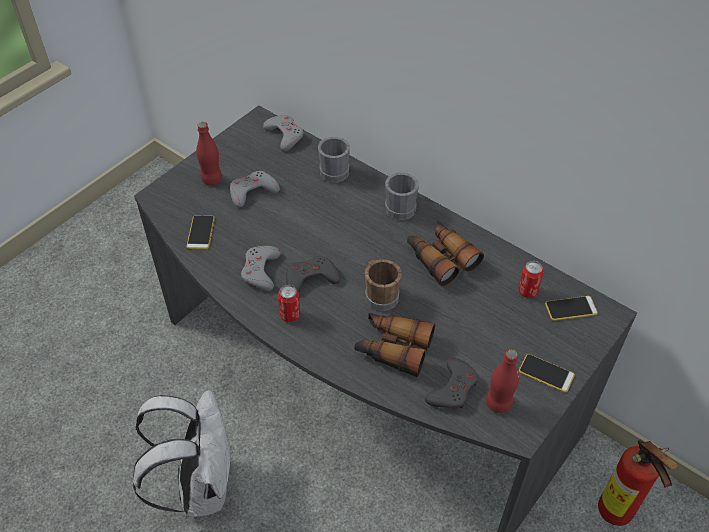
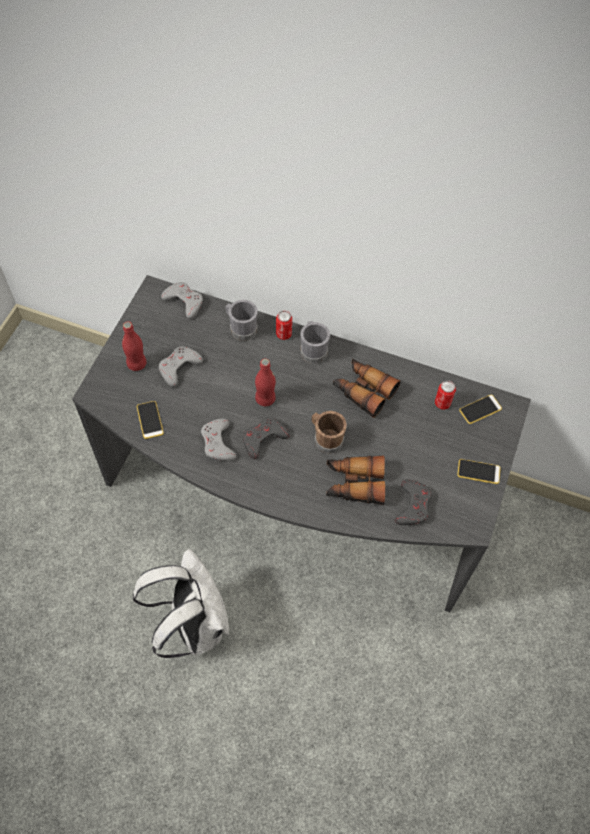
camera: 20 degrees left, 10 degrees up
can [278,285,300,322] -> can moved to [276,311,292,340]
red bottle [486,349,519,413] -> red bottle moved to [255,359,276,406]
fire extinguisher [598,440,678,526] -> none

